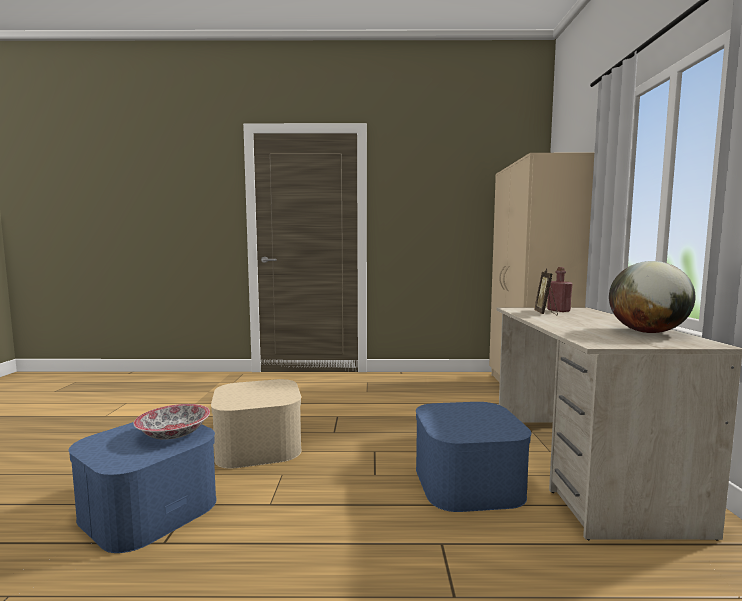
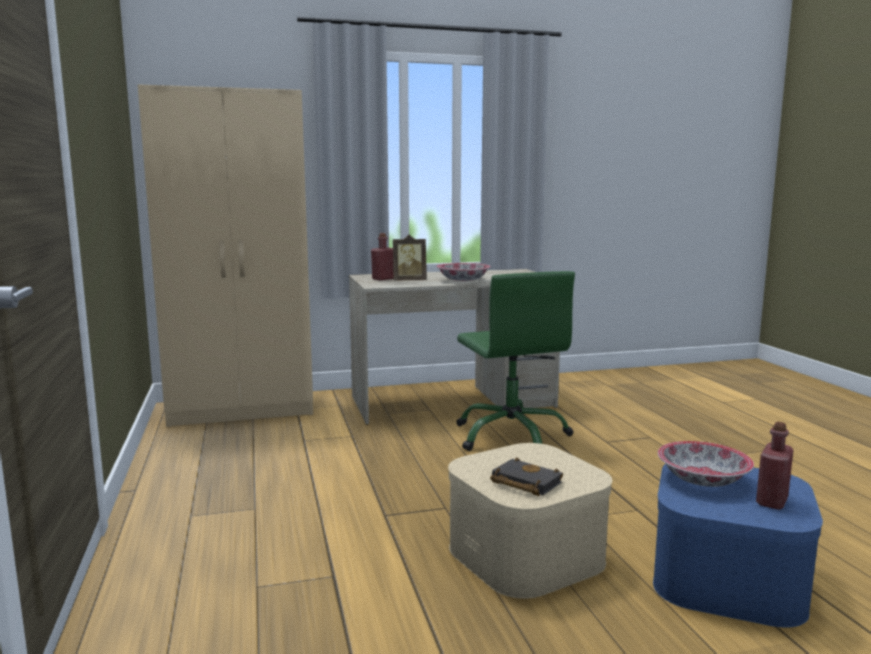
camera: 105 degrees left, 5 degrees up
blue storage box [416,402,531,512] -> green office chair [456,271,575,451]
globe [609,261,695,333] -> none
none -> bowl [436,263,491,281]
none -> black book [490,457,563,496]
none -> red bottle [756,422,793,509]

